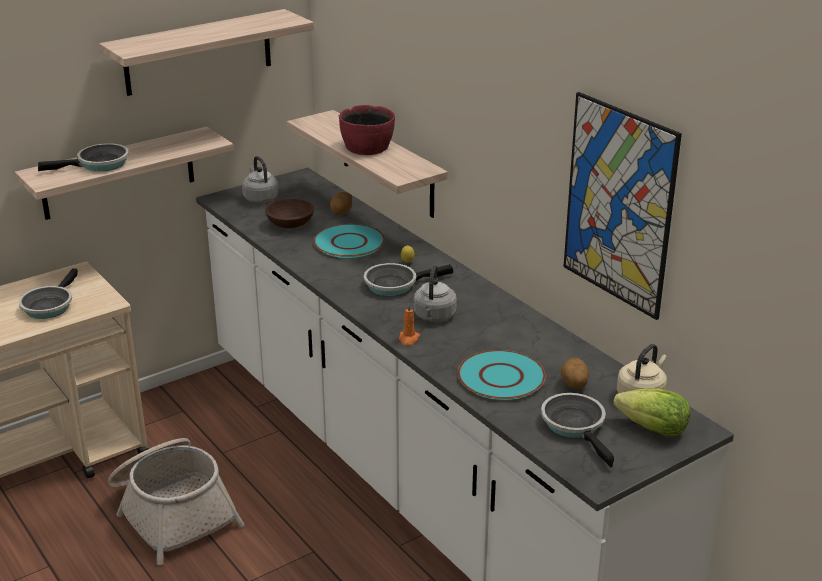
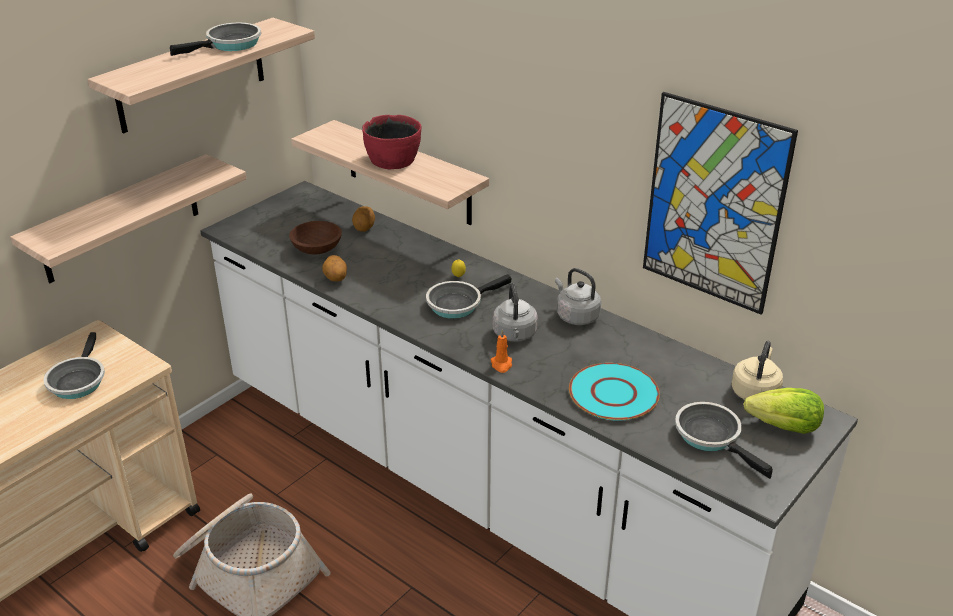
camera: 15 degrees left, 5 degrees up
frying pan [38,143,129,172] -> frying pan moved to [170,23,261,56]
grey kettle [242,156,278,203] -> grey kettle moved to [555,268,601,325]
turquoise plate [313,224,385,258] -> none
potato [561,358,589,389] -> potato moved to [322,255,347,282]

